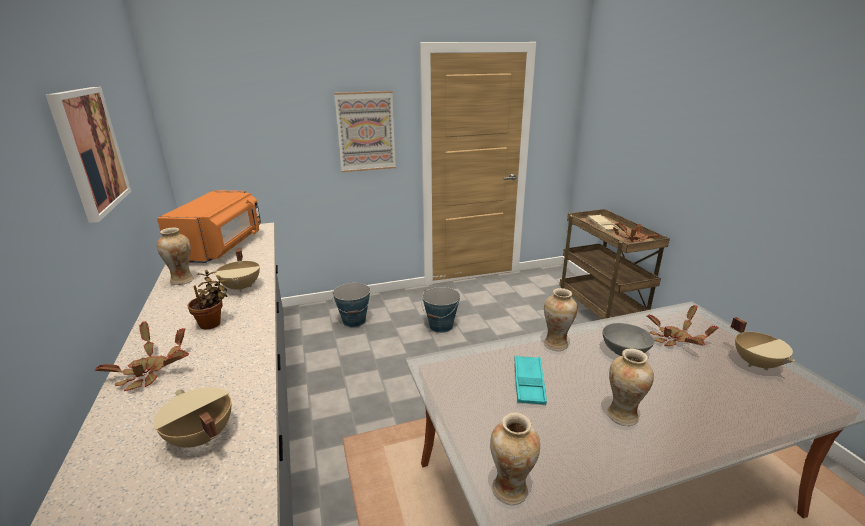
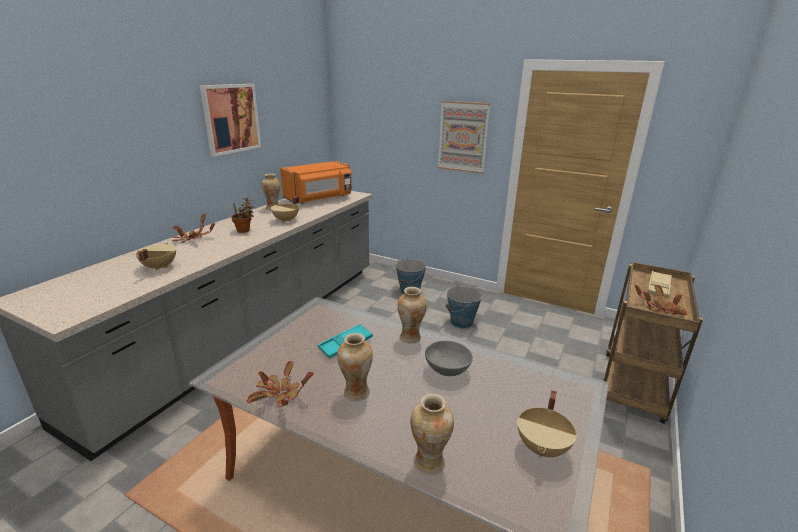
camera: 45 degrees right, 0 degrees up
vase [490,413,540,505] -> vase moved to [410,394,454,475]
potted plant [647,305,719,346] -> potted plant moved to [247,360,314,407]

